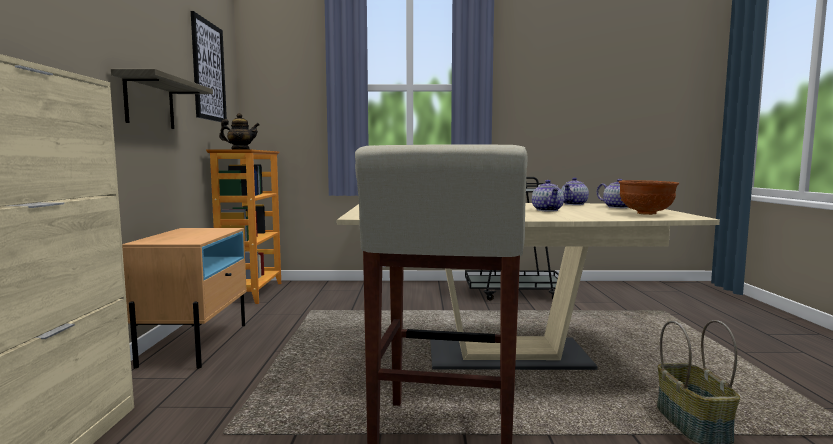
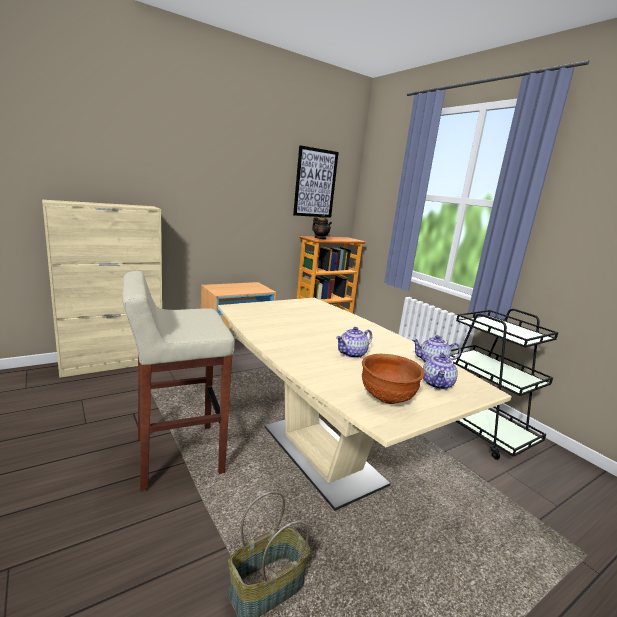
camera: 55 degrees right, 10 degrees up
shelf [111,69,213,129] -> none

